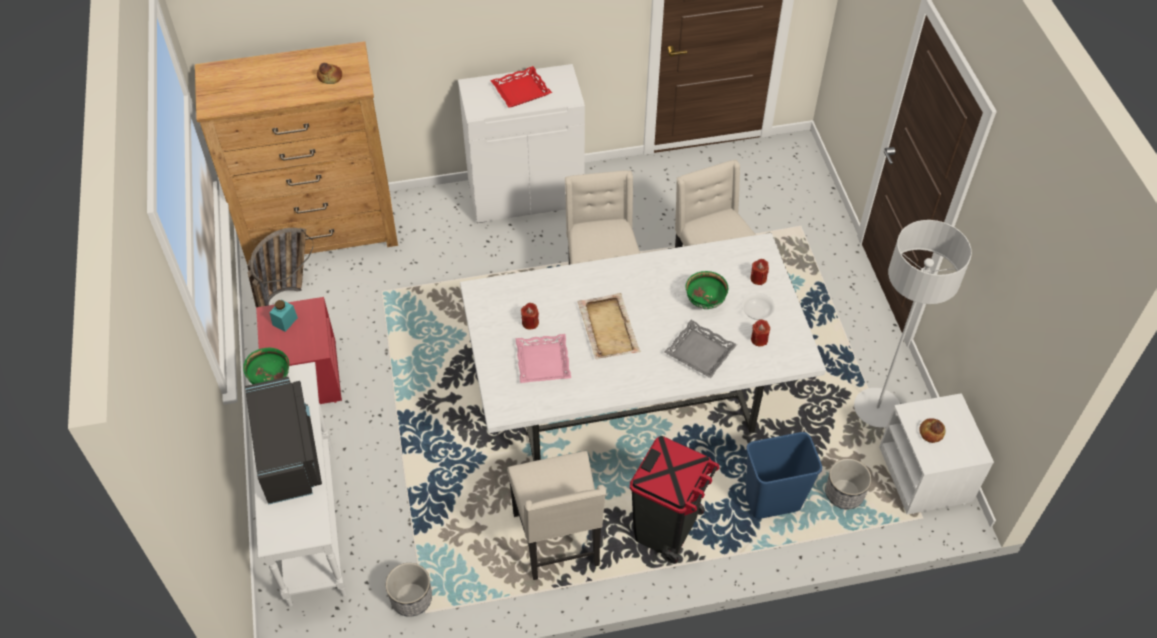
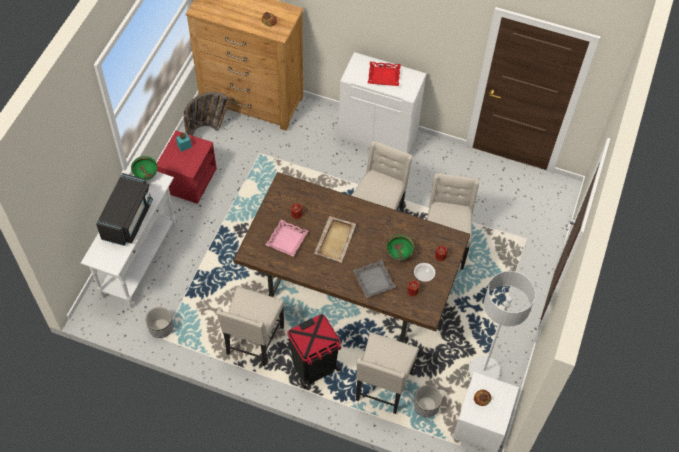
camera: 30 degrees right, 5 degrees up
white dining table [460,233,826,461] -> brown dining table [234,172,470,342]
blue trash can [745,432,822,519] -> beige chair [356,332,419,414]

